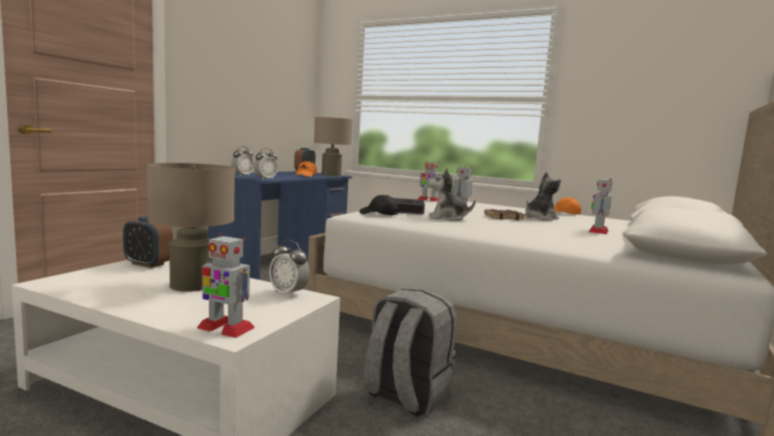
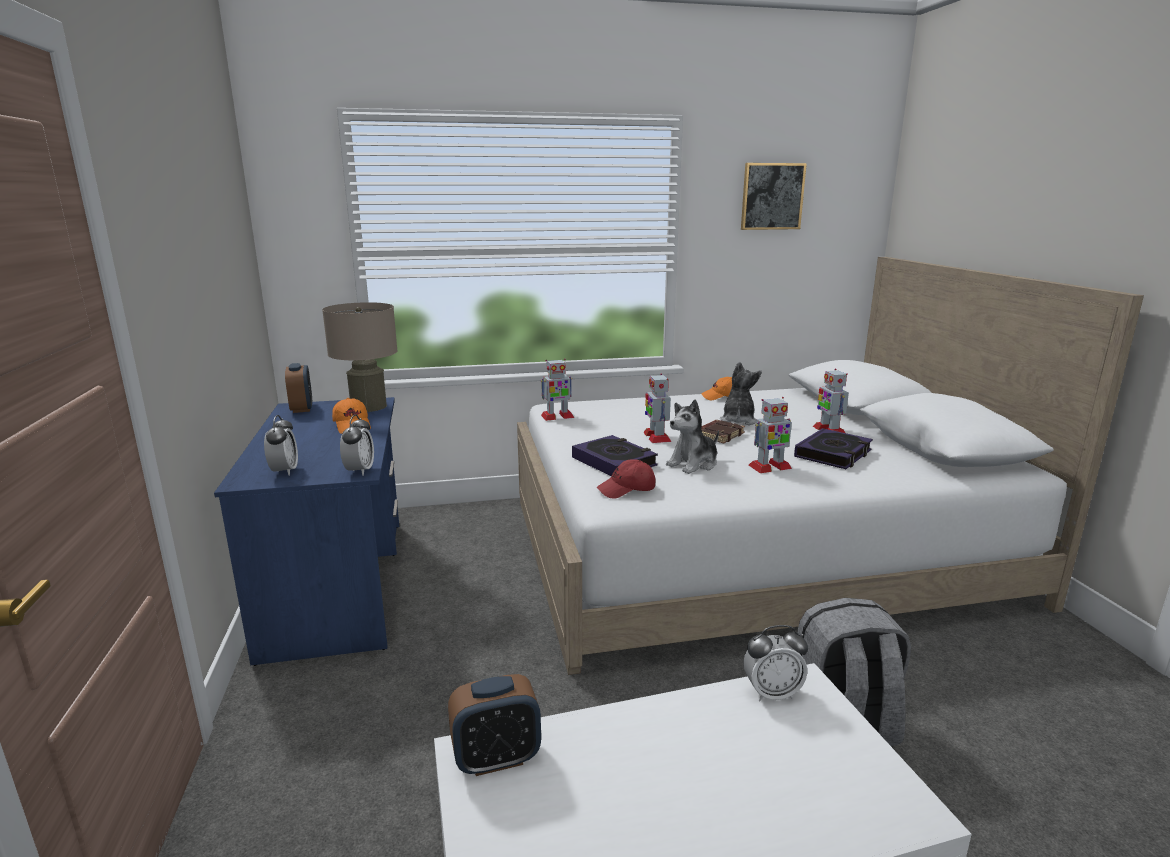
camera: 40 degrees left, 10 degrees up
beige table lamp [147,163,235,292] -> none
toy robot [197,234,255,338] -> toy robot moved to [749,397,792,473]
black cap [359,195,399,215] -> red cap [597,459,656,499]
none -> picture [741,163,807,230]
none -> book [794,428,873,469]

